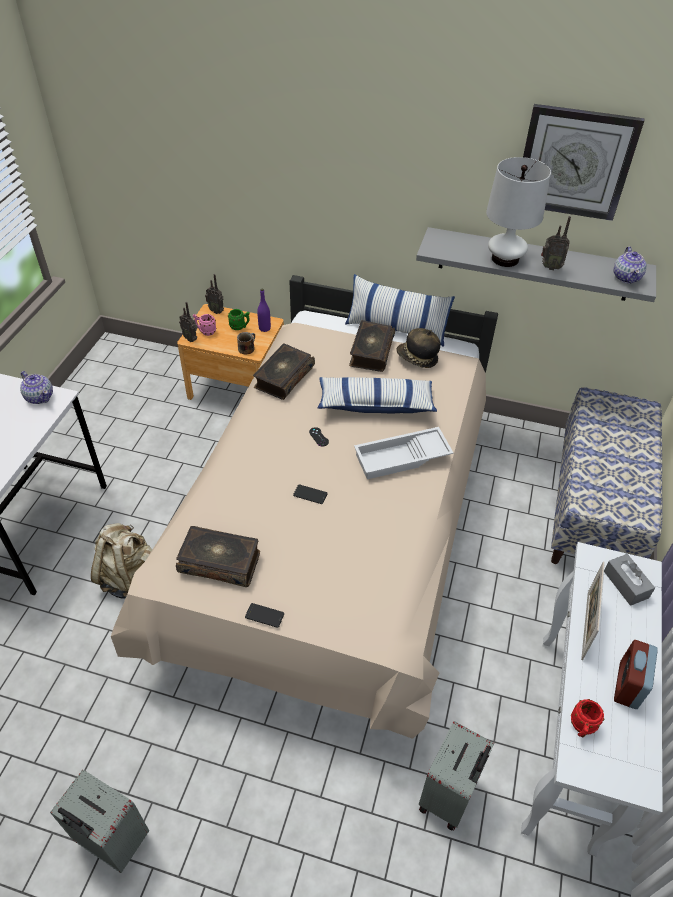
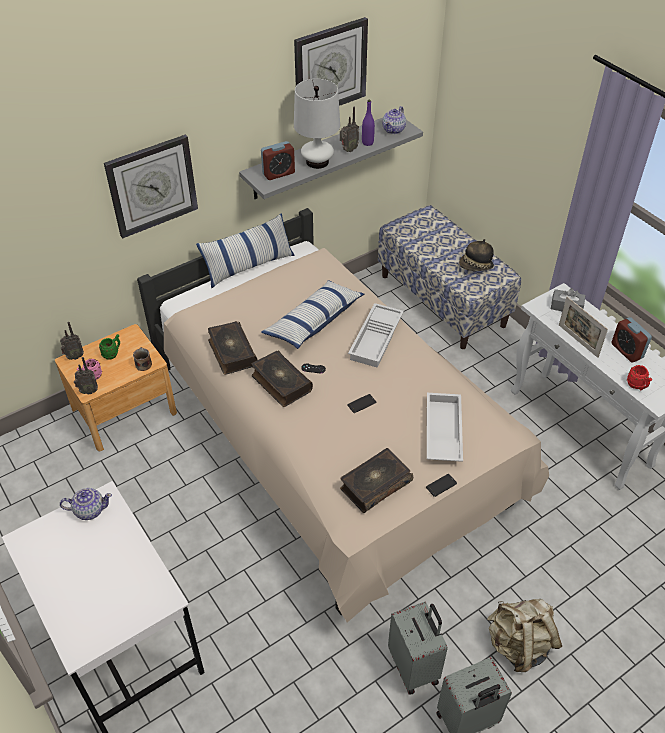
camera: 50 degrees left, 0 degrees up
beige backpack [91,523,152,599] -> beige backpack moved to [487,599,562,672]
purple bottle [257,289,271,332] -> purple bottle moved to [362,100,375,146]
book [349,320,395,372] -> book moved to [252,351,313,407]
hat [396,328,440,368] -> hat moved to [459,239,494,271]
grey suitcase [419,721,494,831] -> grey suitcase moved to [388,602,448,695]
teapot [613,247,646,284] -> teapot turned 75 degrees clockwise [382,106,406,134]
none -> wall clock [104,135,198,238]
none -> alarm clock [261,141,295,180]
none -> white tray [427,393,463,462]

